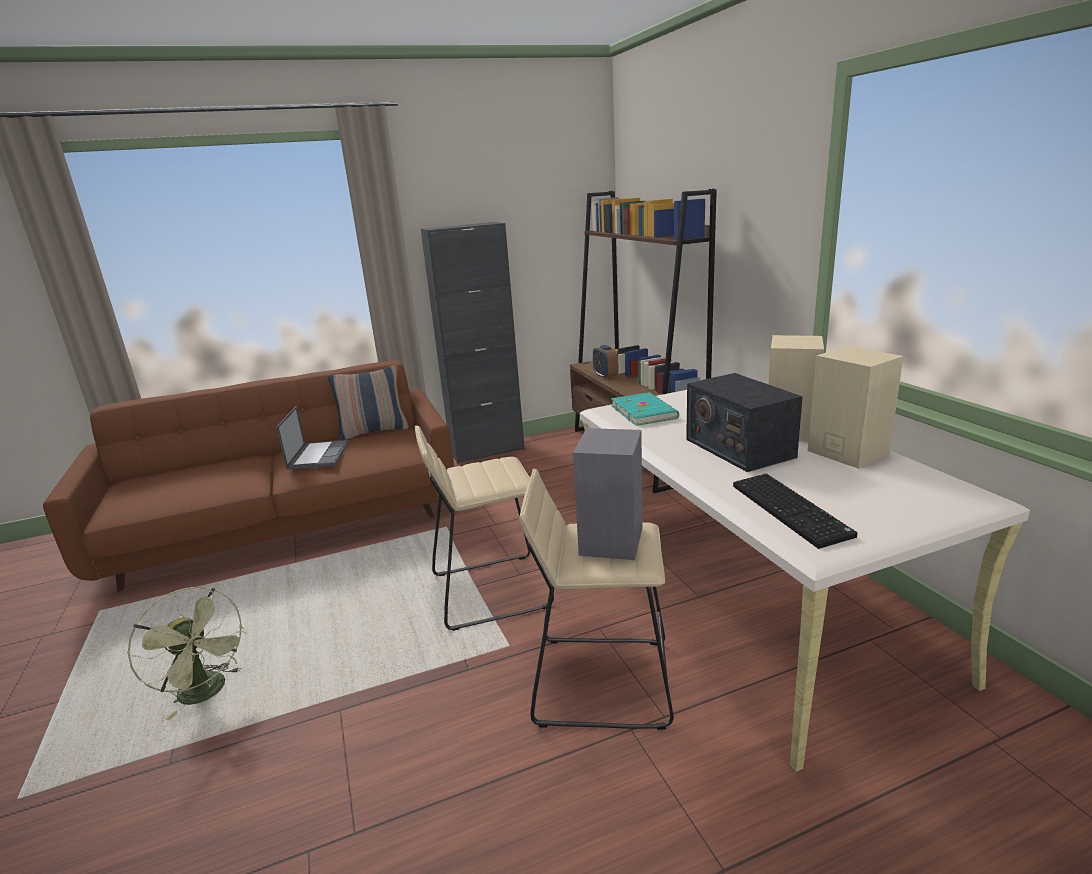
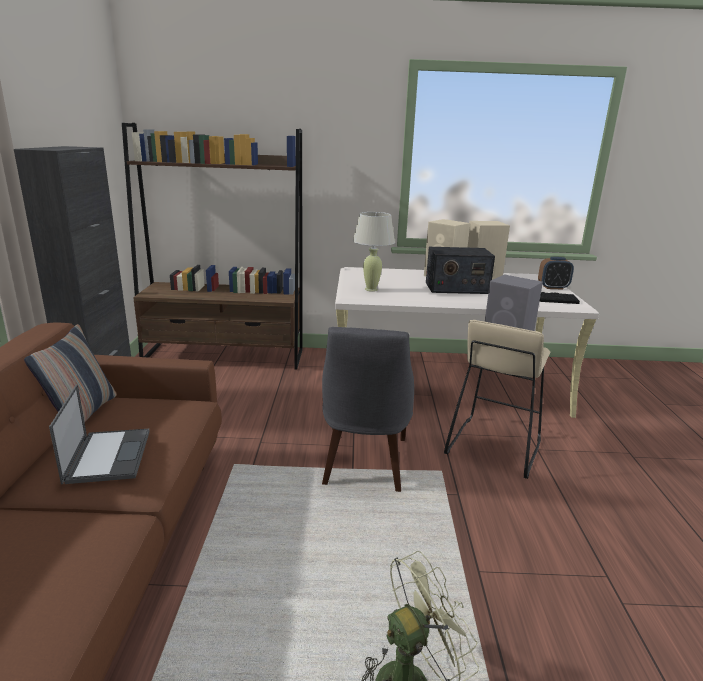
camera: 70 degrees left, 0 degrees up
laptop [277,406,349,469] -> laptop turned 60 degrees clockwise [49,384,150,485]
beige stool [415,426,554,631] -> grey chair [322,327,414,492]
alarm clock [593,345,618,379] -> alarm clock moved to [538,257,574,290]
turquoise book [611,392,679,426] -> beige table lamp [353,212,395,292]

